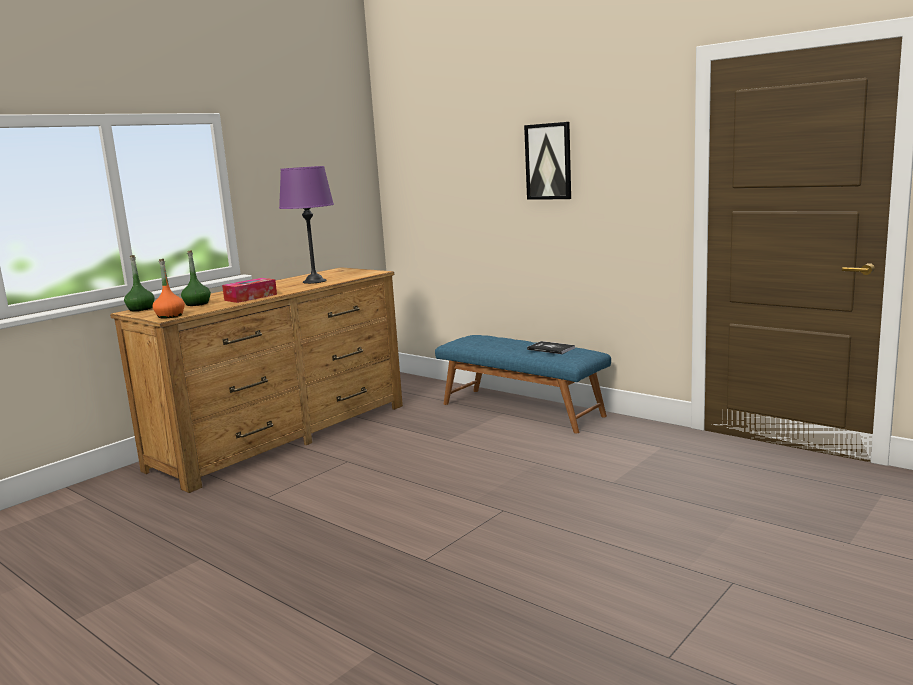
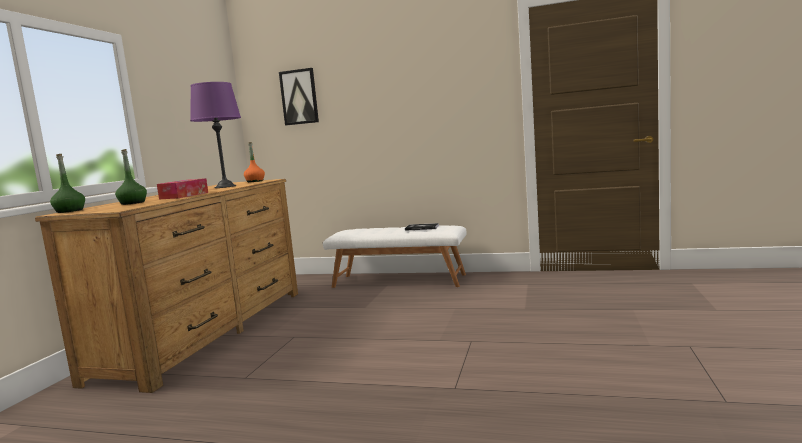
camera: 25 degrees left, 5 degrees down
orange bottle [153,259,185,319] -> orange bottle moved to [244,142,265,182]
blue bench [435,335,611,433] -> white bench [323,225,466,288]
picture [524,122,571,200] -> picture moved to [279,68,319,125]

